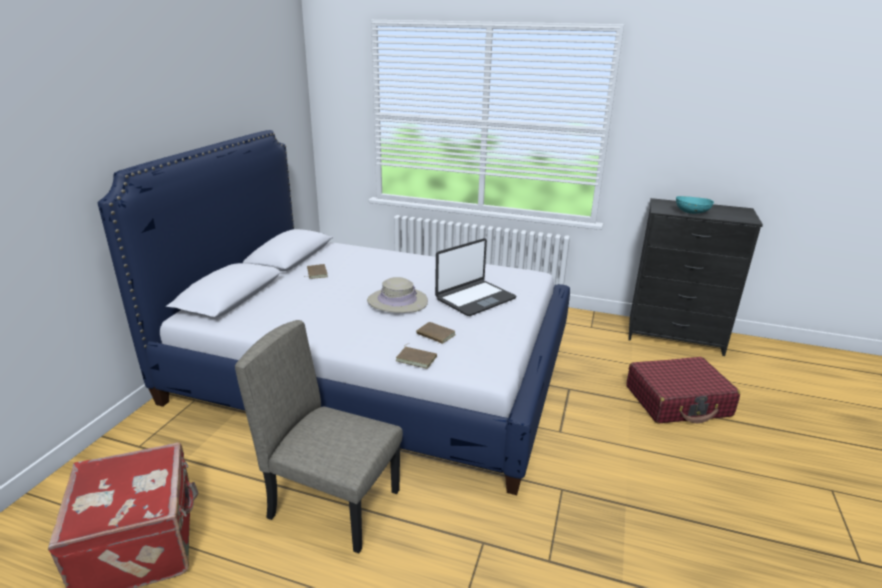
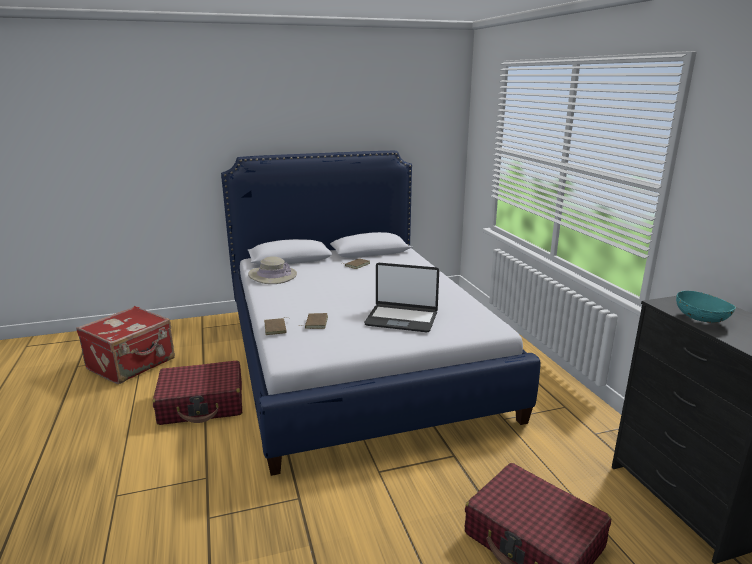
camera: 55 degrees right, 5 degrees down
beige chair [235,320,403,553] -> red suitcase [153,361,242,425]
beige hat [367,277,428,313] -> beige hat moved to [248,256,297,284]

